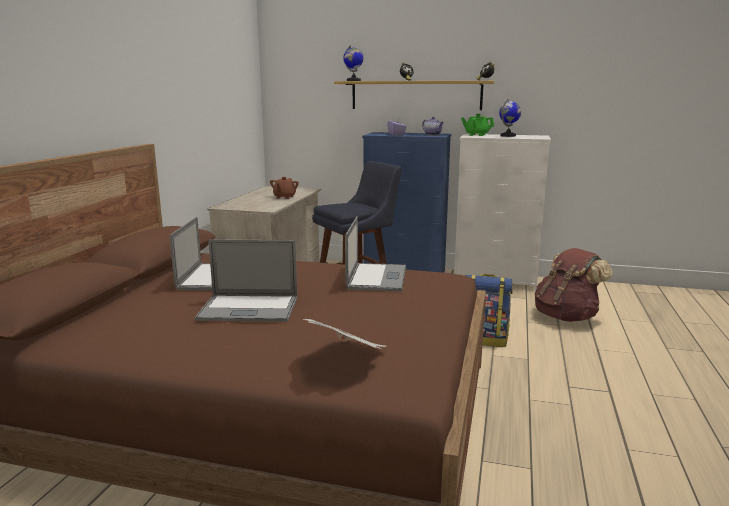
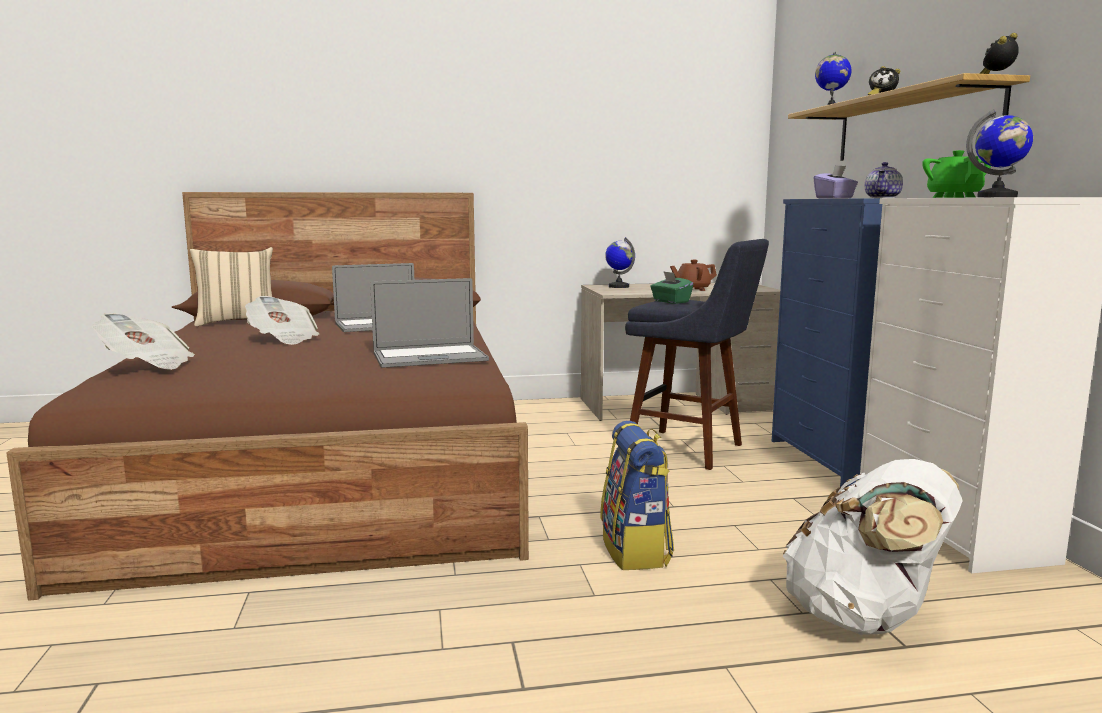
camera: 65 degrees right, 5 degrees down
laptop [195,239,297,322] -> newspaper [245,296,319,345]
brown backpack [535,248,613,322] -> white backpack [782,459,963,635]
none -> beige pillow [190,247,273,326]
none -> globe [605,237,635,288]
none -> green tissue box [650,271,694,304]

